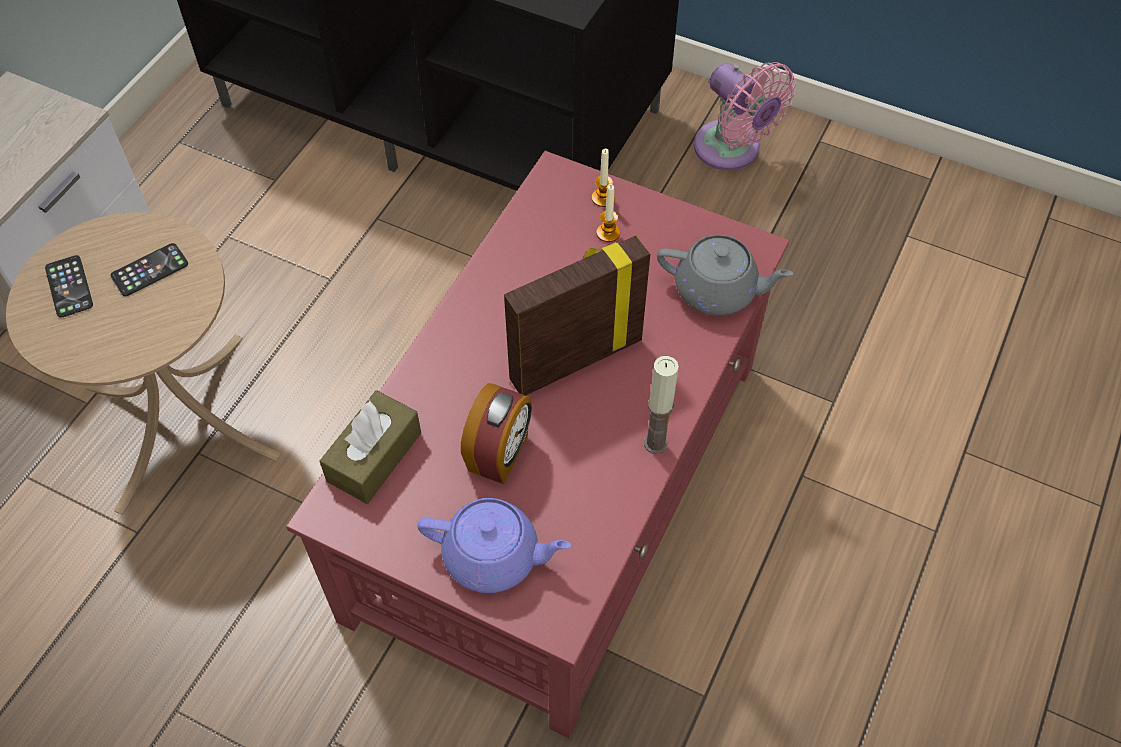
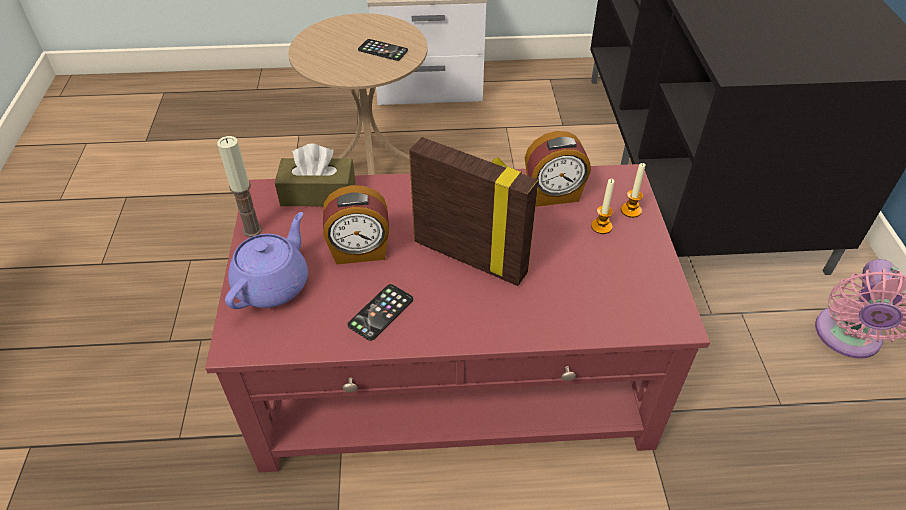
camera: 60 degrees right, 10 degrees down
phone [45,255,93,318] -> phone moved to [347,284,413,341]
purple teapot [417,498,571,593] -> purple teapot turned 135 degrees counterclockwise [225,212,308,309]
candle [644,356,679,454] -> candle moved to [217,136,262,237]
grey teapot [657,235,793,315] -> none
none -> alarm clock [525,131,591,207]

